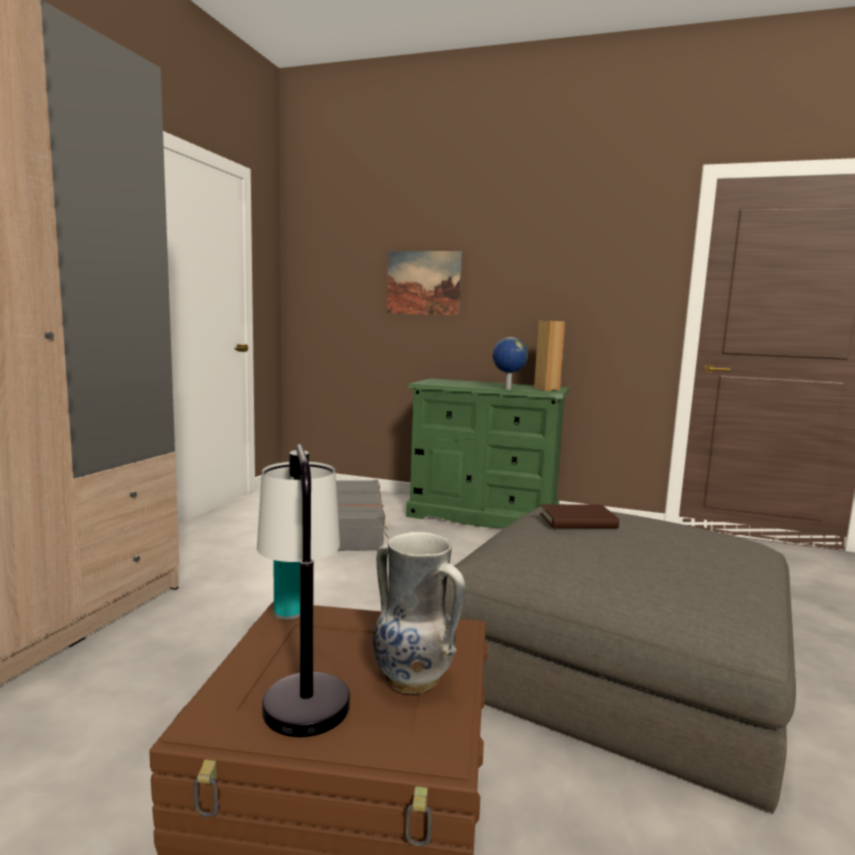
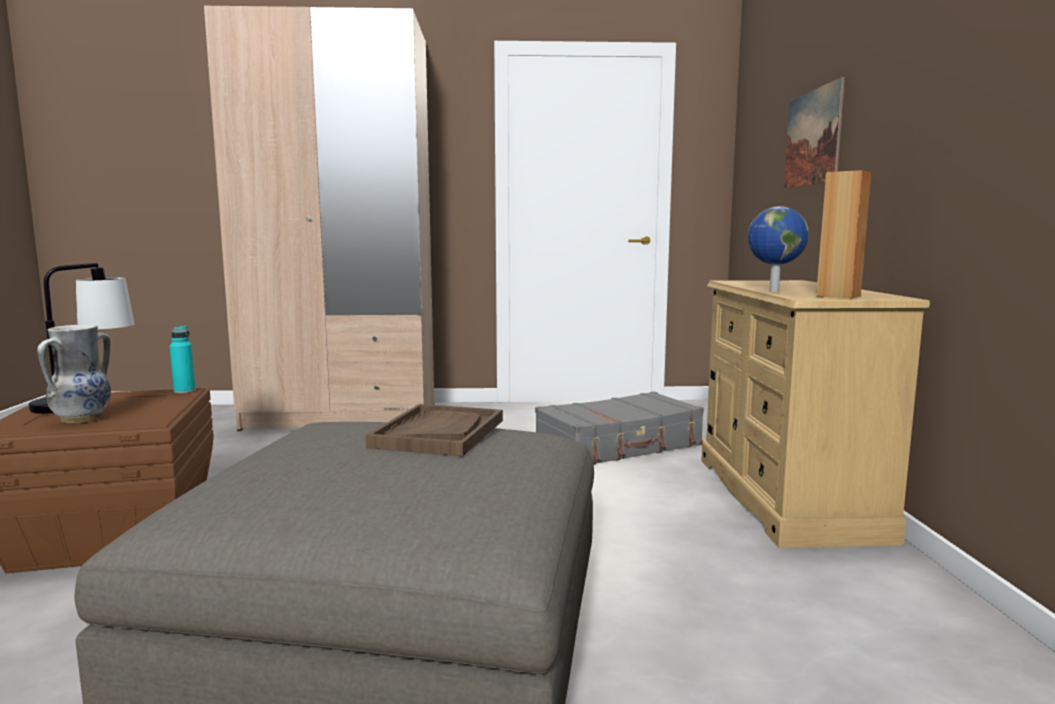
camera: 70 degrees right, 0 degrees up
green dresser [406,378,570,528] -> beige dresser [701,280,930,548]
brown book [540,504,619,528] -> brown tray [365,404,503,456]

